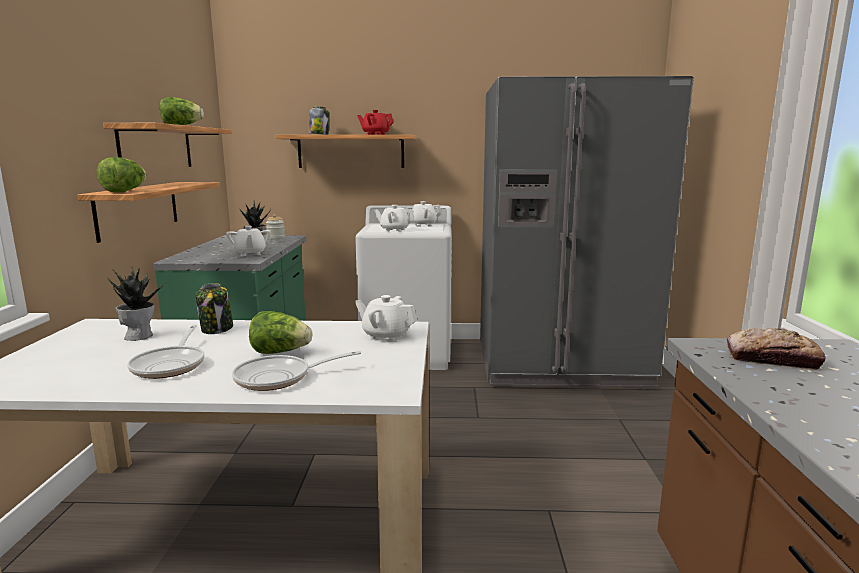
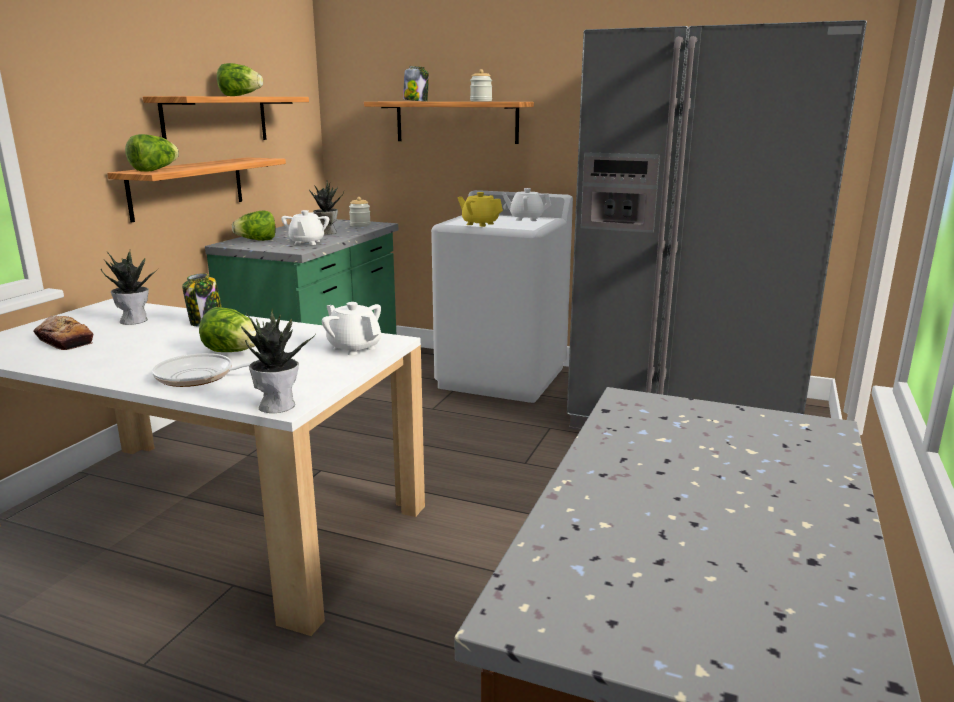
camera: 20 degrees right, 5 degrees up
frying pan [127,325,204,379] -> none
red teapot [357,110,394,135] -> jar [470,69,492,101]
white teapot [374,205,415,232] -> yellow teapot [458,192,503,227]
bread [727,328,825,369] -> bread moved to [33,316,93,350]
none -> lettuce [232,211,276,241]
none -> potted plant [240,309,315,413]

